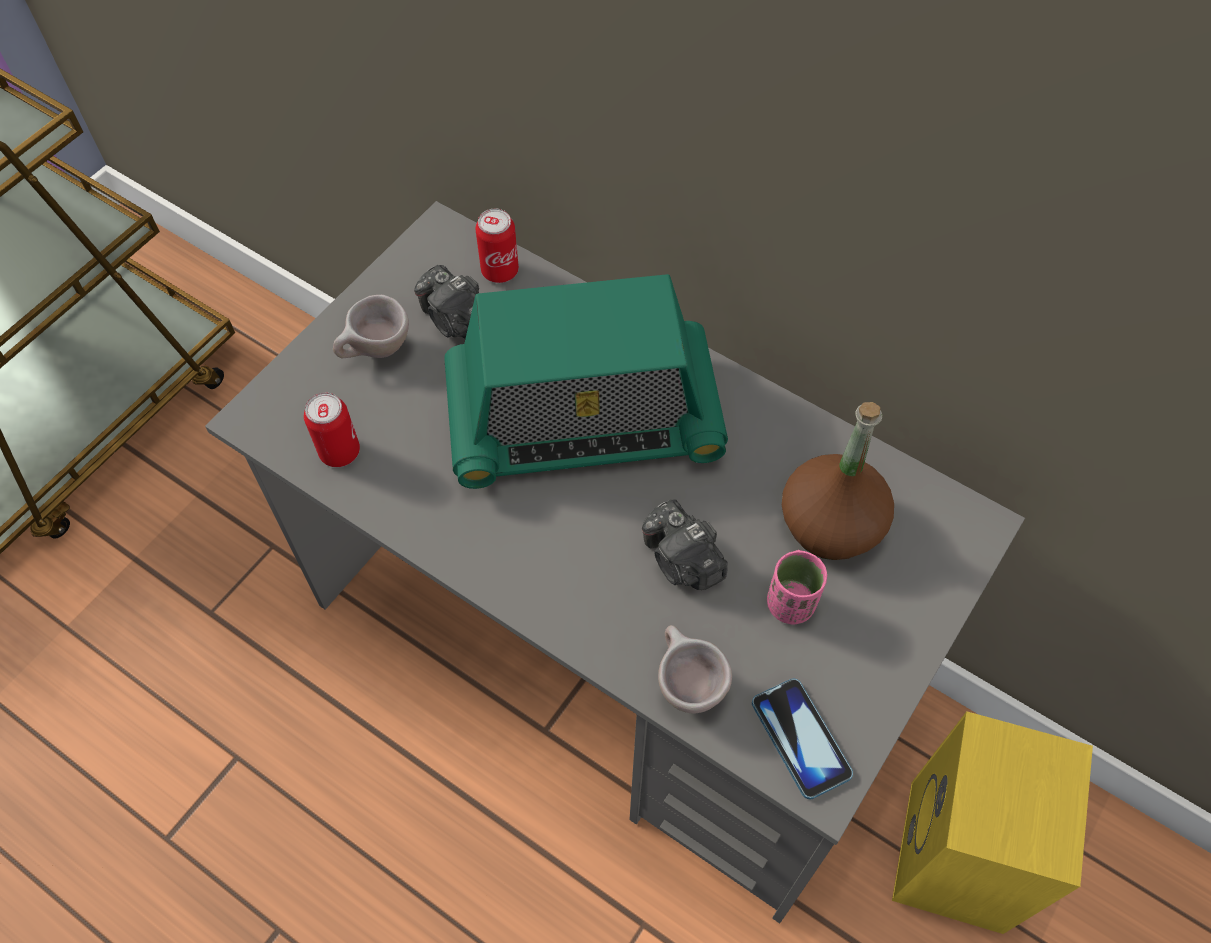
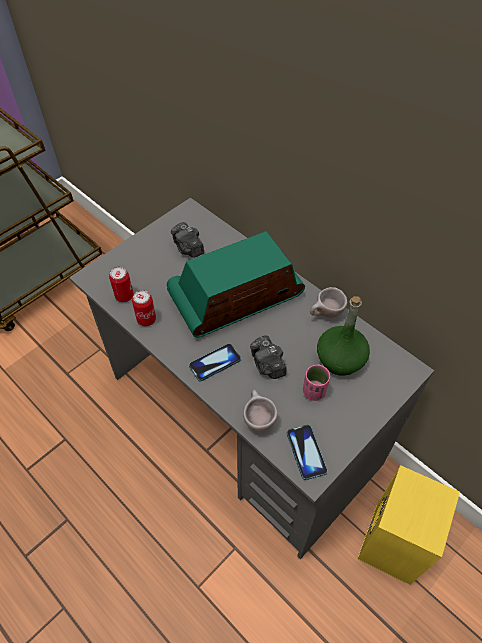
camera: 10 degrees right, 5 degrees down
beige cup [333,295,409,358] -> beige cup moved to [310,287,347,318]
radio [444,274,728,489] -> radio turned 150 degrees clockwise [167,231,305,338]
can [475,209,519,283] -> can moved to [132,290,156,326]
brown bottle [782,402,894,560] -> green bottle [317,296,370,376]
none -> phone [189,343,241,381]

